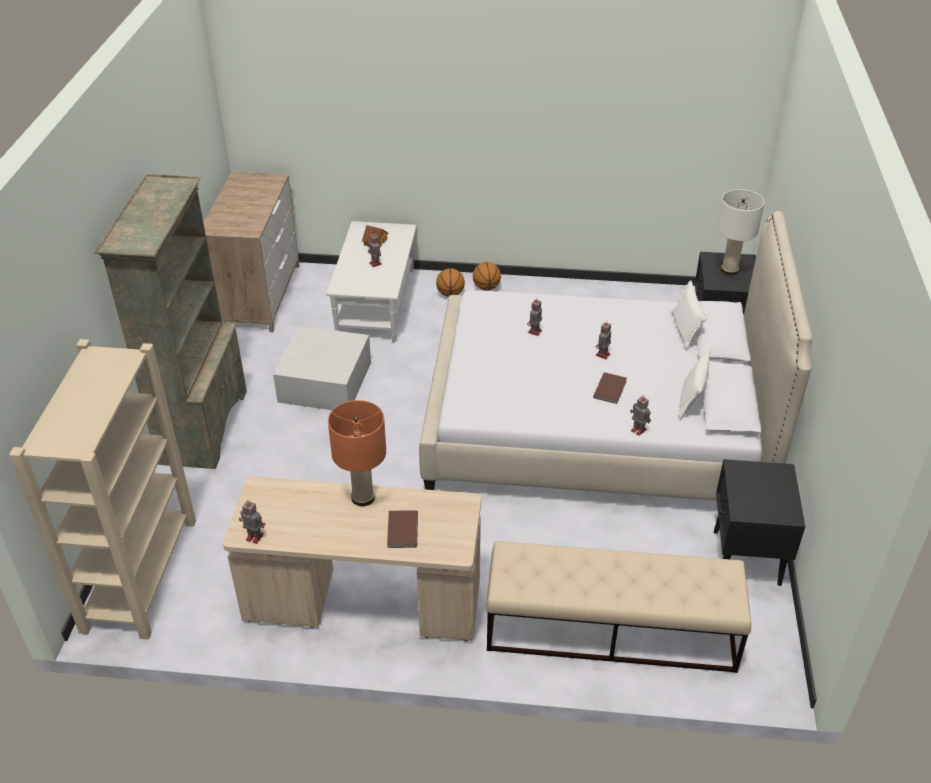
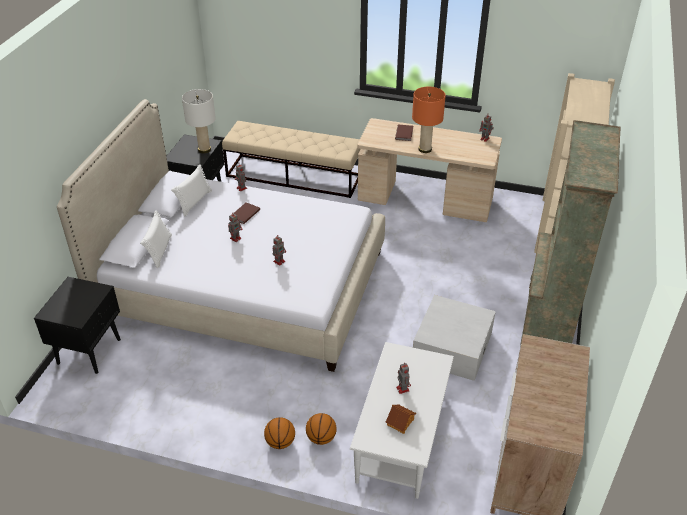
camera: 170 degrees left, 0 degrees up
white table lamp [717,189,765,275] -> white table lamp moved to [182,89,216,153]

